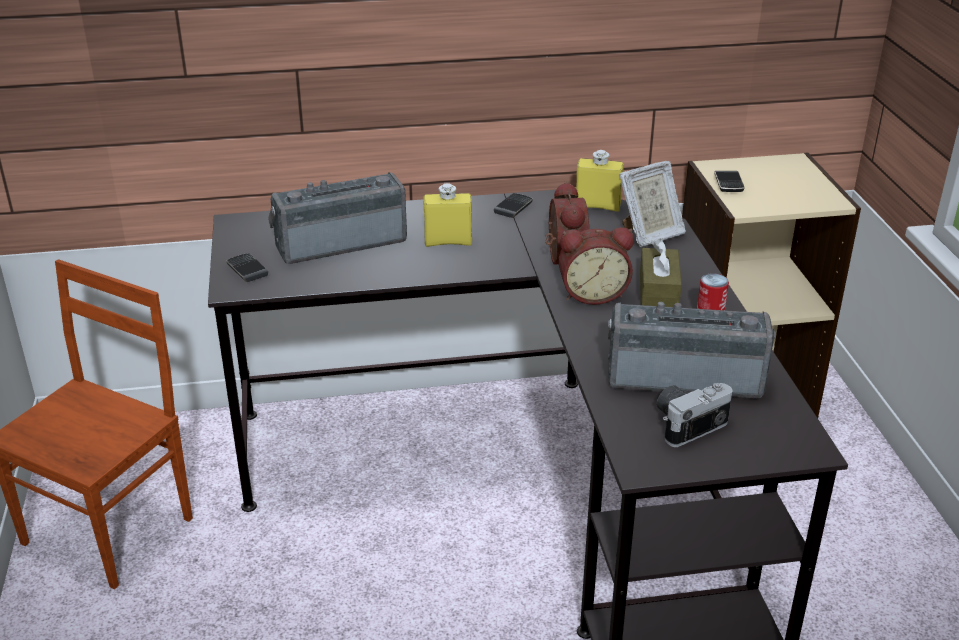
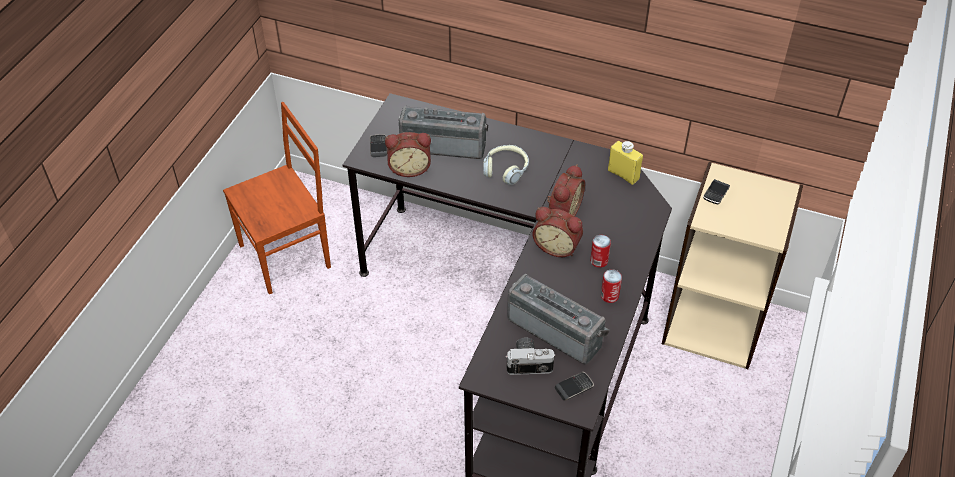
camera: 30 degrees right, 15 degrees up
yellow bottle [423,183,472,247] -> headphones [483,145,529,185]
phone [494,193,533,218] -> phone moved to [555,372,594,400]
picture frame [619,161,686,247] -> none
brown tissue box [640,239,682,307] -> can [590,235,611,268]
none -> alarm clock [385,132,431,177]

